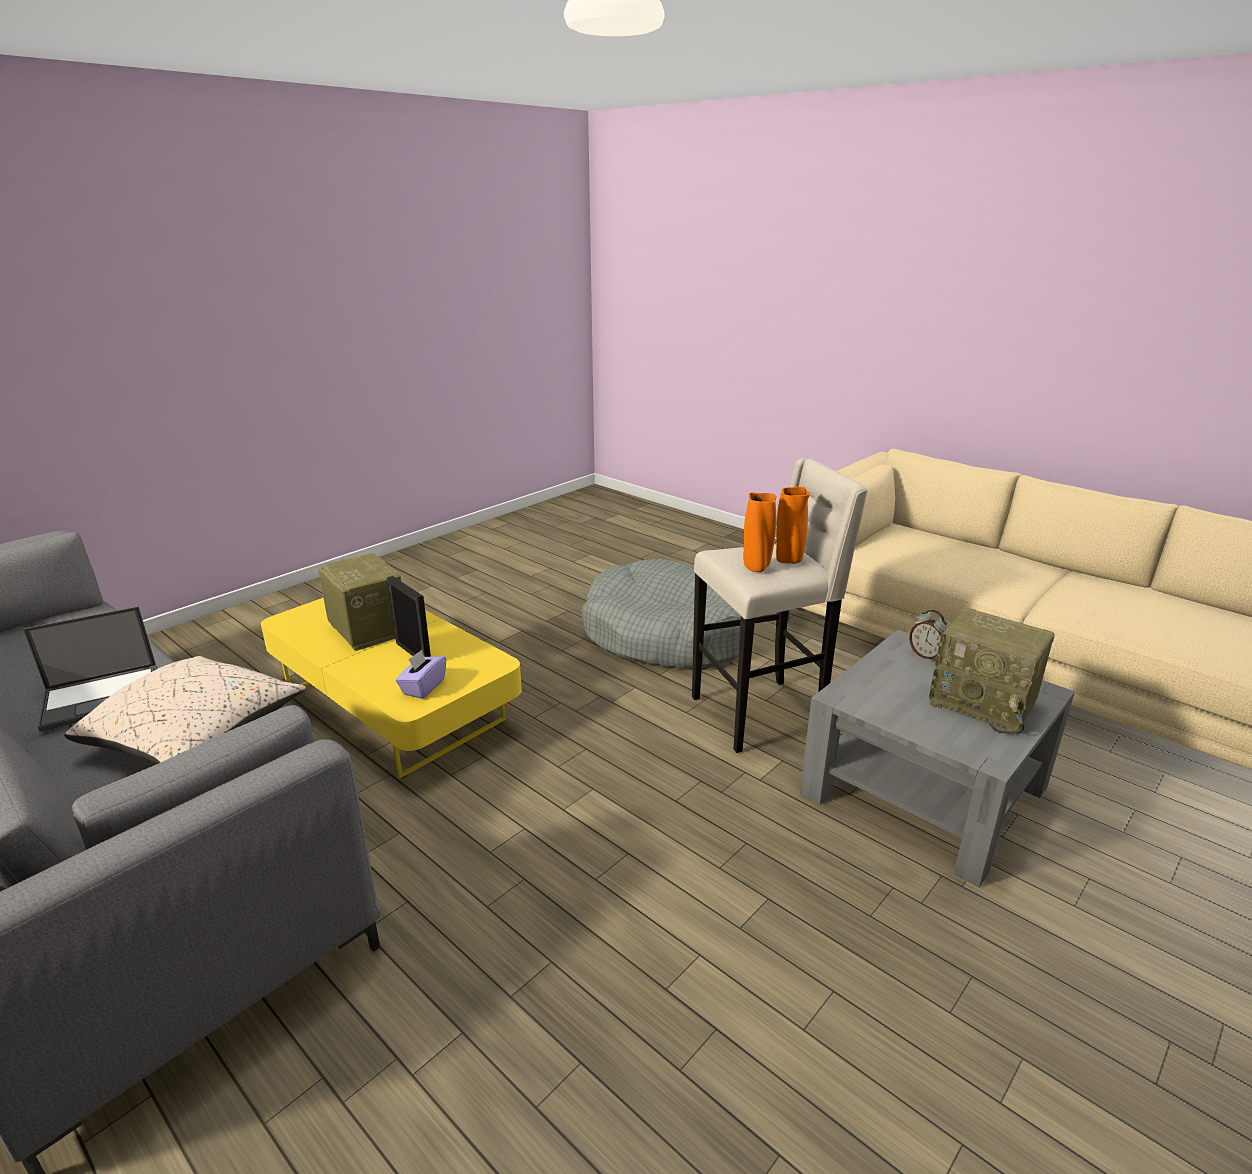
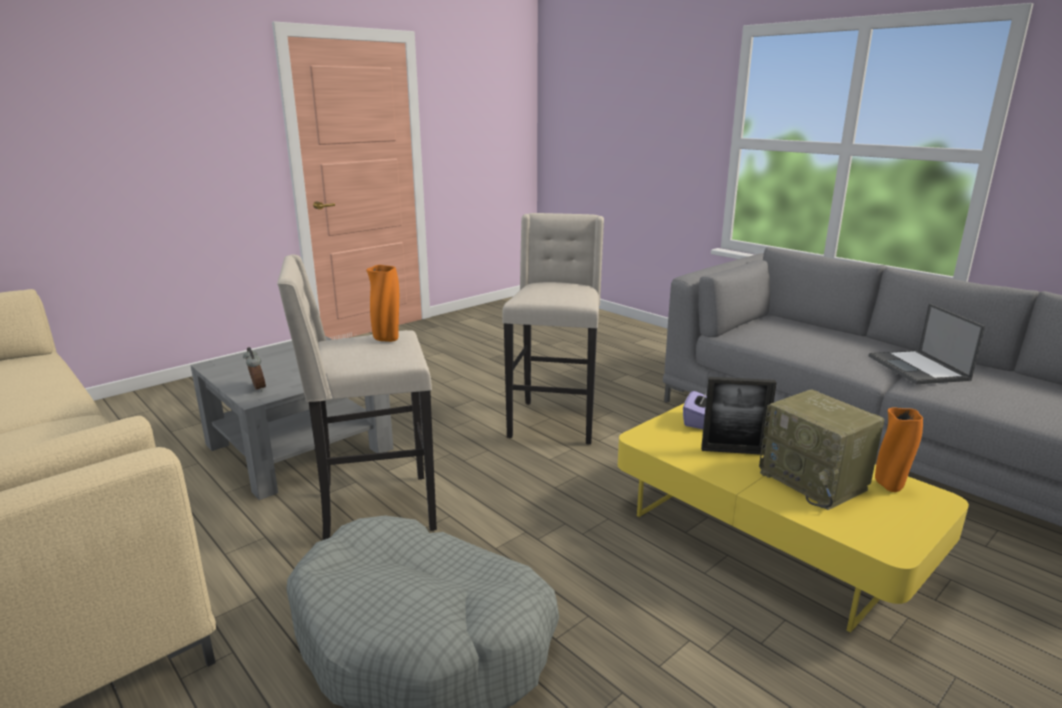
camera: 175 degrees left, 5 degrees down
laptop [23,606,157,732] -> laptop turned 75 degrees counterclockwise [869,303,985,384]
beige pillow [64,656,306,764] -> none
picture frame [387,576,431,657] -> picture frame turned 45 degrees counterclockwise [701,377,777,455]
orange vase [776,487,810,564] -> orange vase moved to [875,408,923,492]
radio [929,608,1055,735] -> none
none -> beige stool [502,213,604,445]

